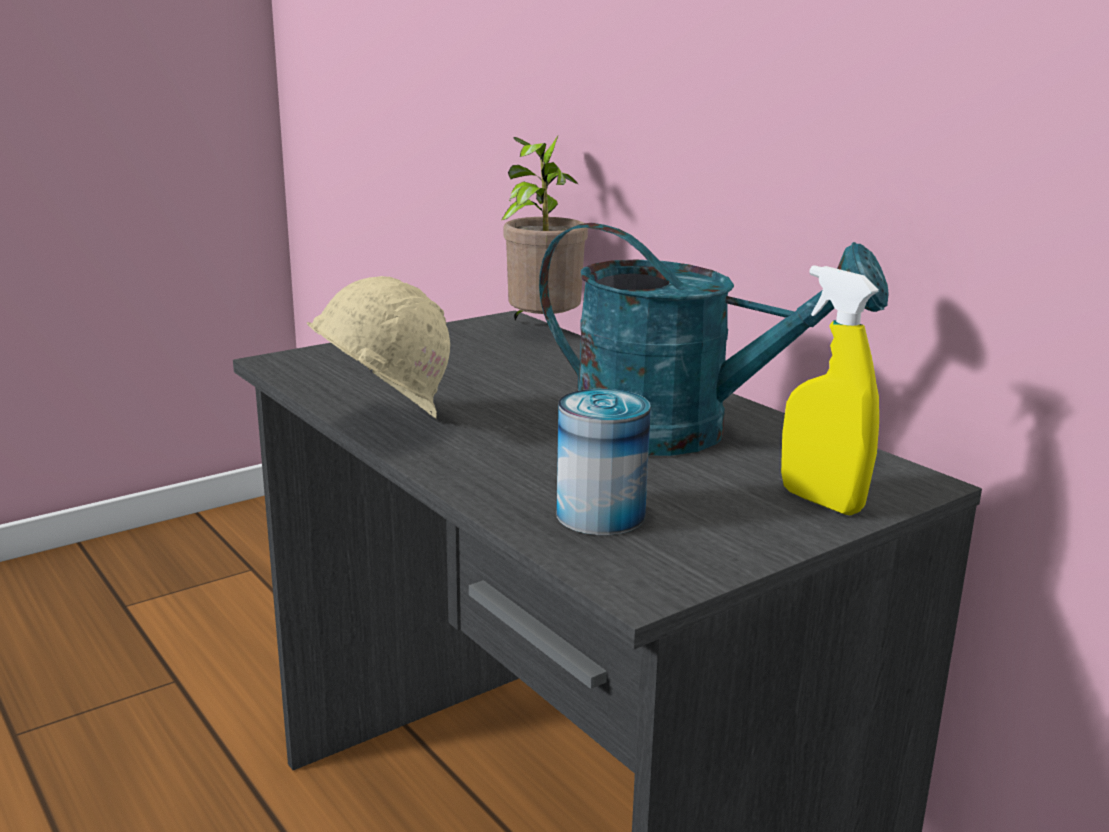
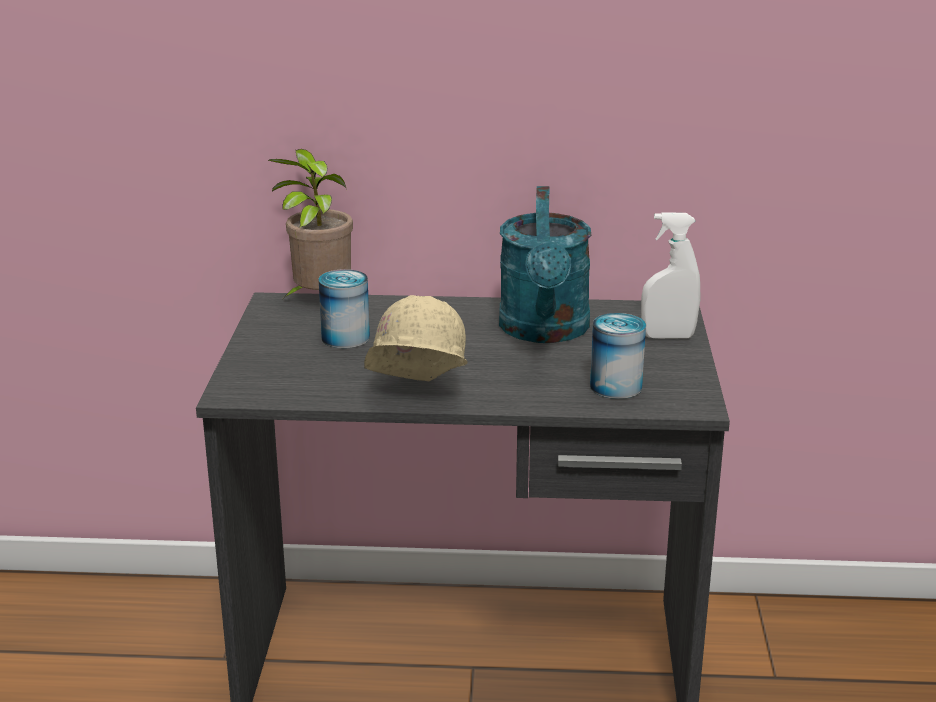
camera: 50 degrees left, 5 degrees up
turquoise watering can [539,223,889,456] -> turquoise watering can turned 120 degrees clockwise [499,186,591,343]
yellow spray bottle [781,265,879,516] -> white spray bottle [641,212,700,339]
none -> can [319,269,370,348]

